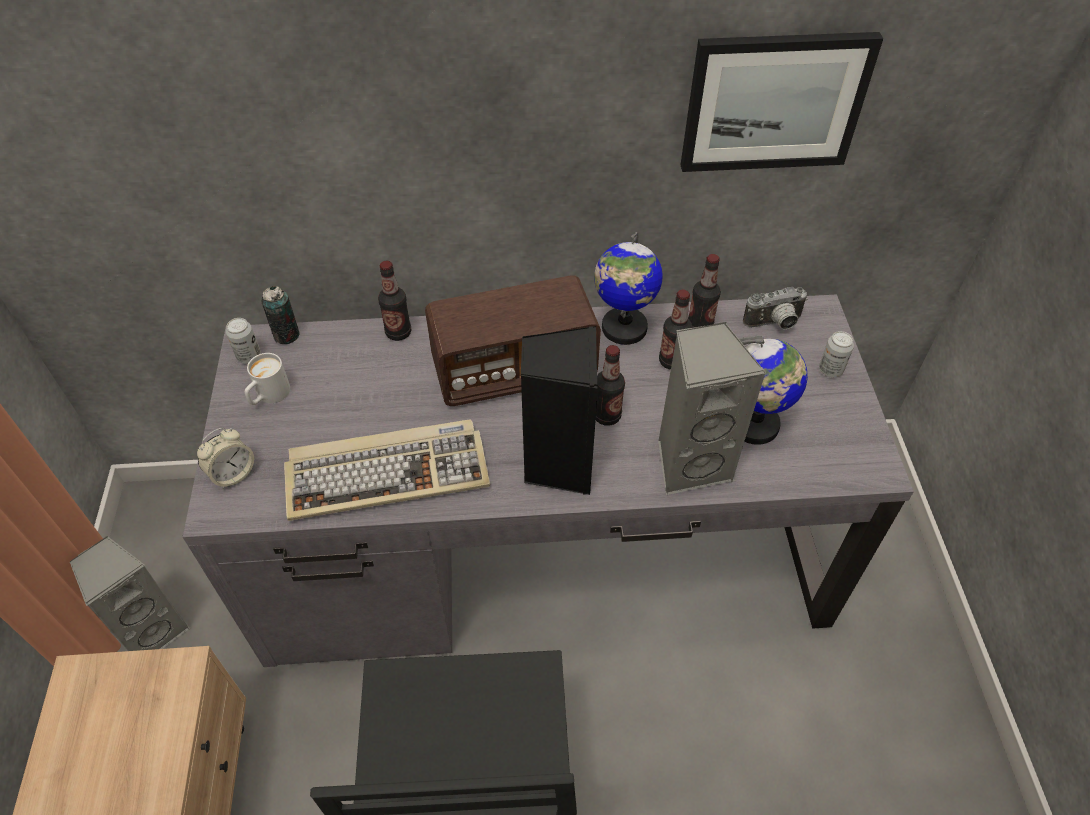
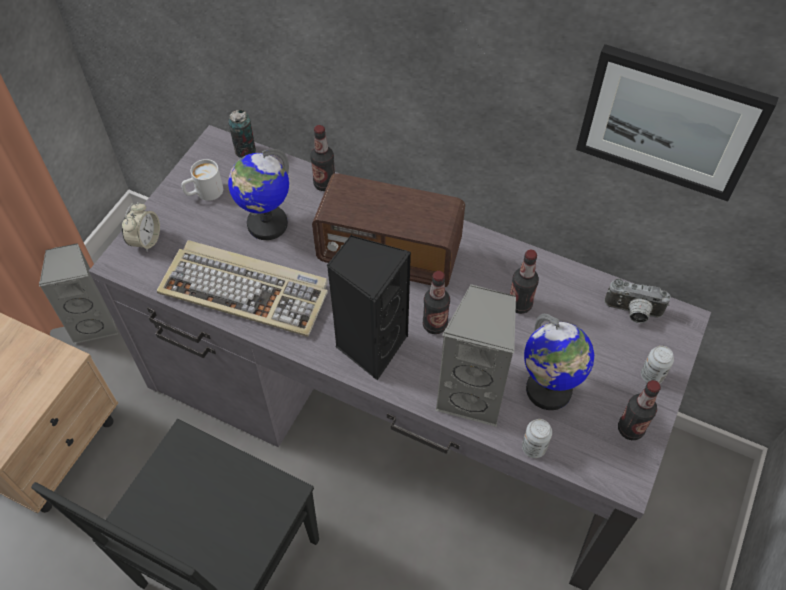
camera: 30 degrees right, 5 degrees up
alarm clock [197,428,254,489] -> alarm clock turned 60 degrees counterclockwise [122,202,160,252]
can [226,318,261,364] -> can moved to [522,419,552,458]
globe [594,232,663,345] -> globe moved to [228,149,289,240]
bottle [688,254,721,328] -> bottle moved to [618,380,661,440]

